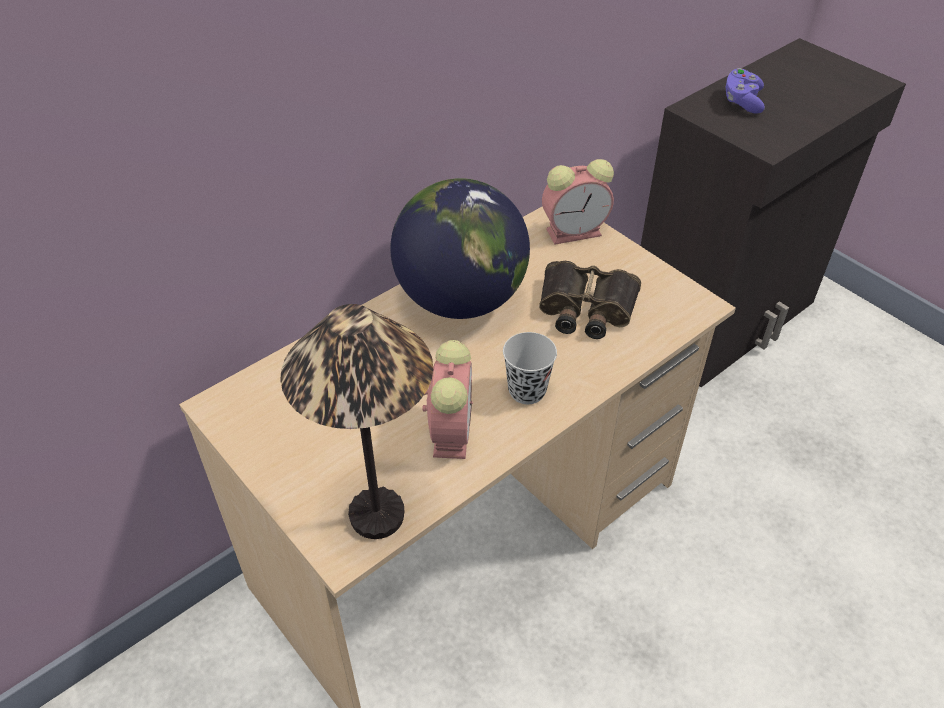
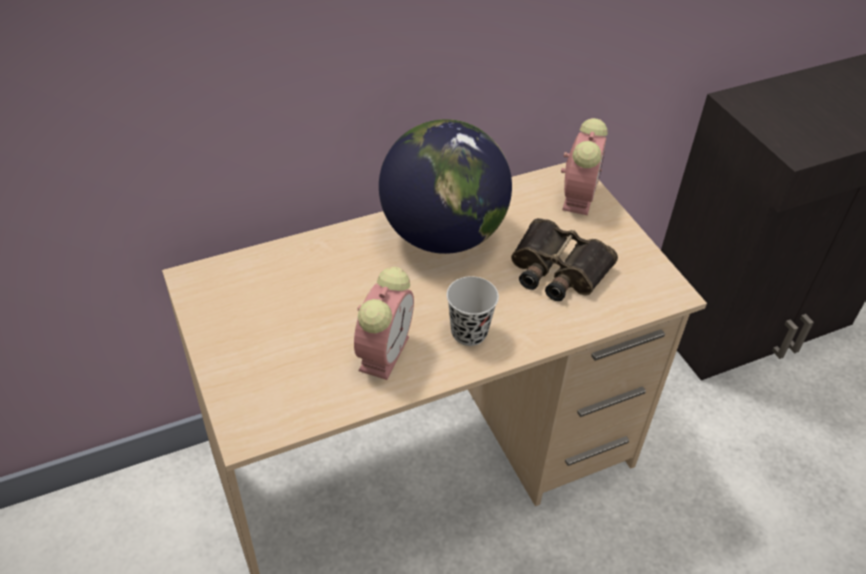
camera: 15 degrees right, 0 degrees up
table lamp [280,304,433,539] -> none
alarm clock [542,159,614,245] -> alarm clock turned 75 degrees counterclockwise [561,118,608,215]
purple game controller [726,68,765,114] -> none

